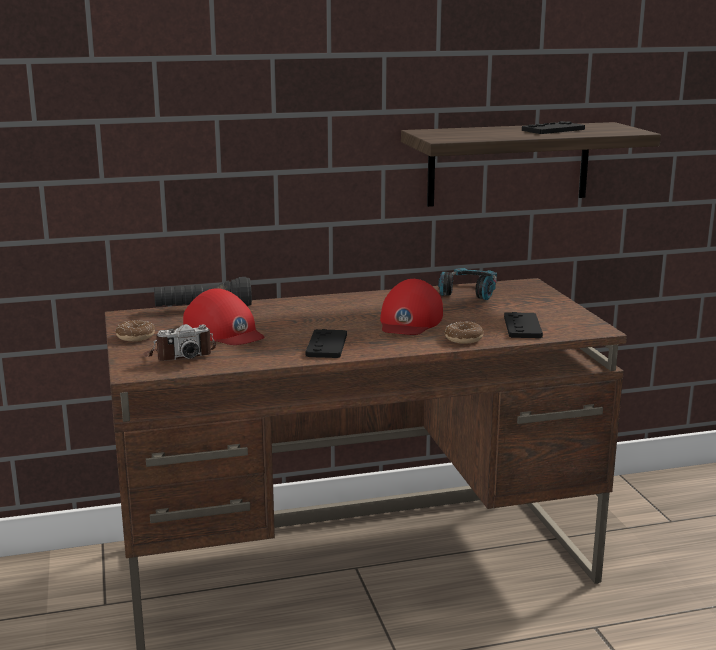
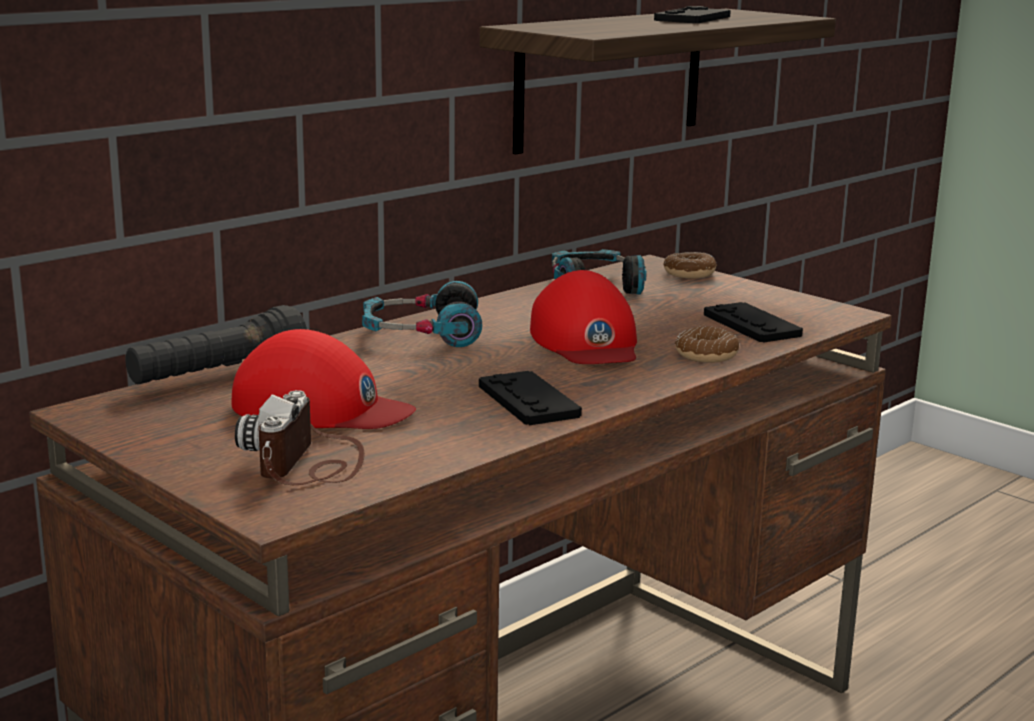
camera: 30 degrees left, 0 degrees up
donut [116,320,155,341] -> donut moved to [663,252,717,279]
camera [144,324,216,361] -> camera turned 150 degrees clockwise [235,390,365,485]
none -> headphones [362,281,482,347]

